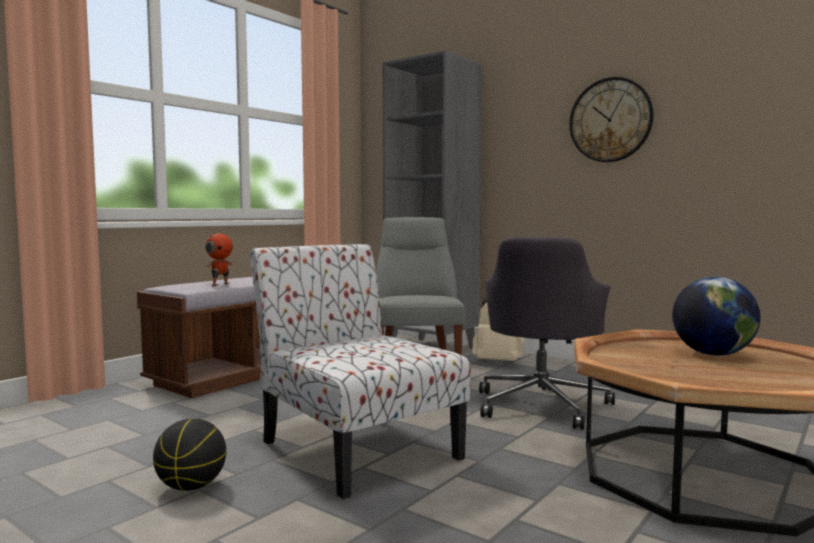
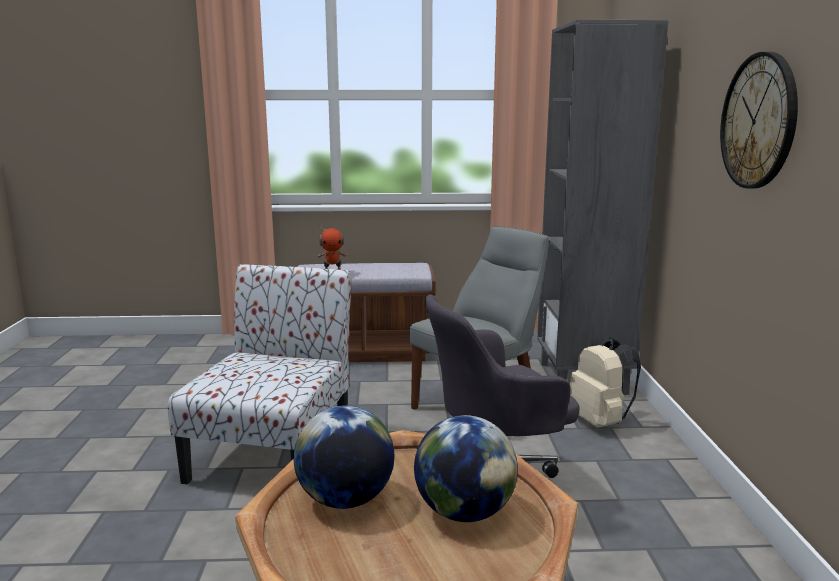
camera: 50 degrees right, 10 degrees up
basketball [153,418,226,491] -> none
none -> globe [293,405,394,509]

